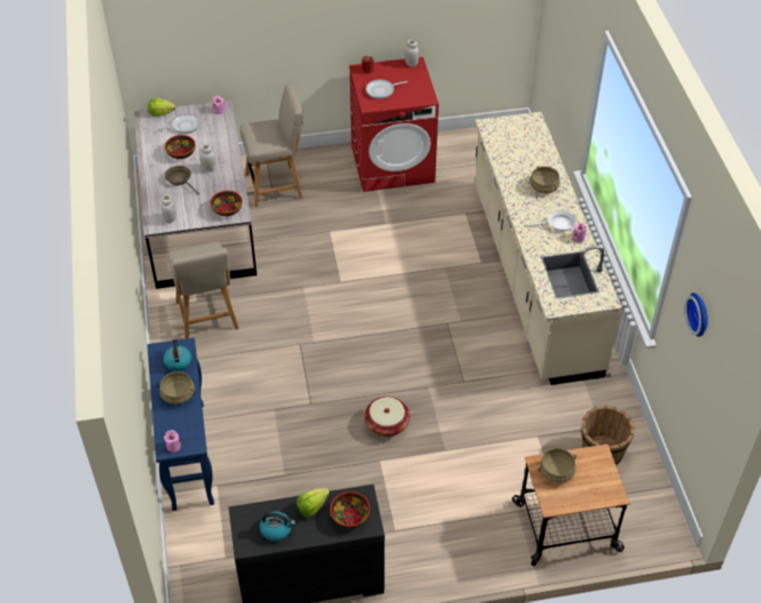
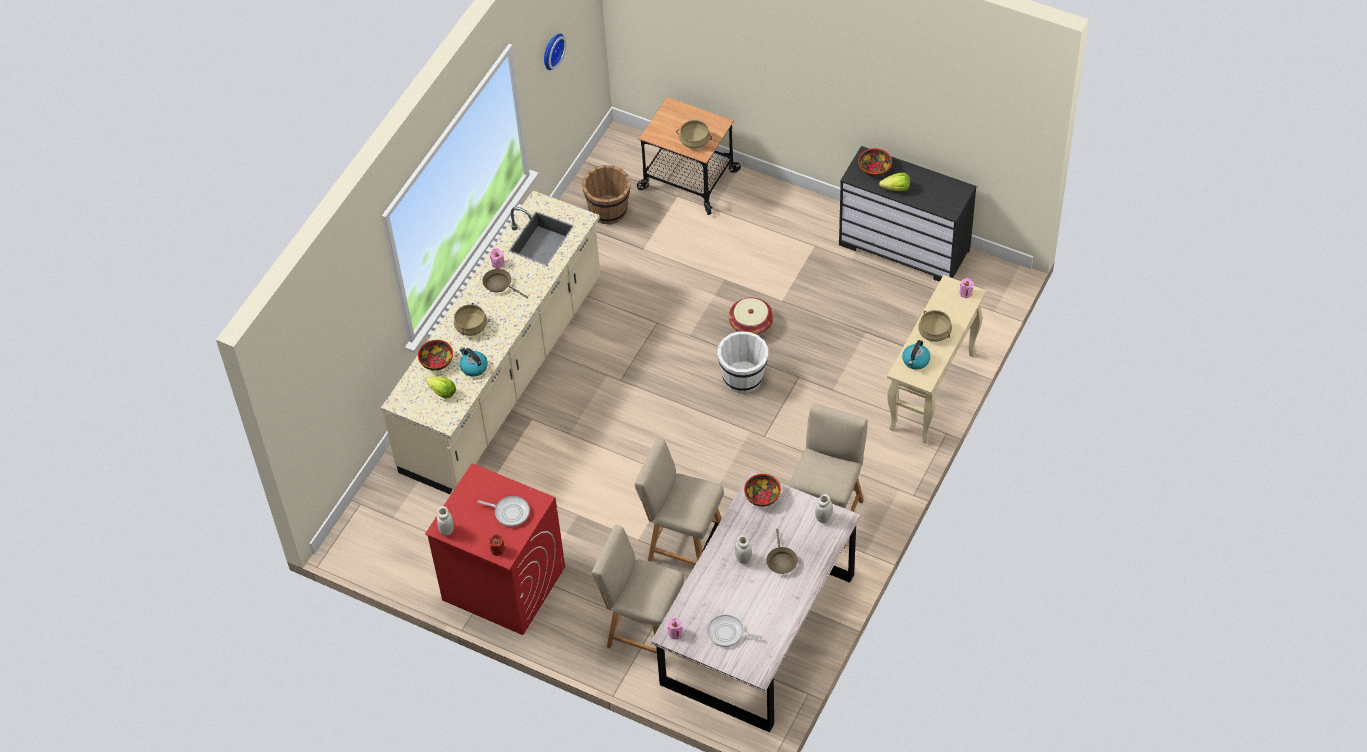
camera: 140 degrees left, 5 degrees up
blue console table [147,338,214,511] -> beige console table [887,275,986,444]
lettuce [148,98,176,116] -> lettuce moved to [425,376,456,399]
bowl [165,135,196,159] -> bowl moved to [418,340,453,371]
kettle [260,511,295,541] -> kettle moved to [460,347,488,377]
white frying pan [527,210,576,232] -> brown frying pan [482,269,528,298]
none -> beige chair [635,438,724,565]
none -> white bucket [718,331,768,393]

